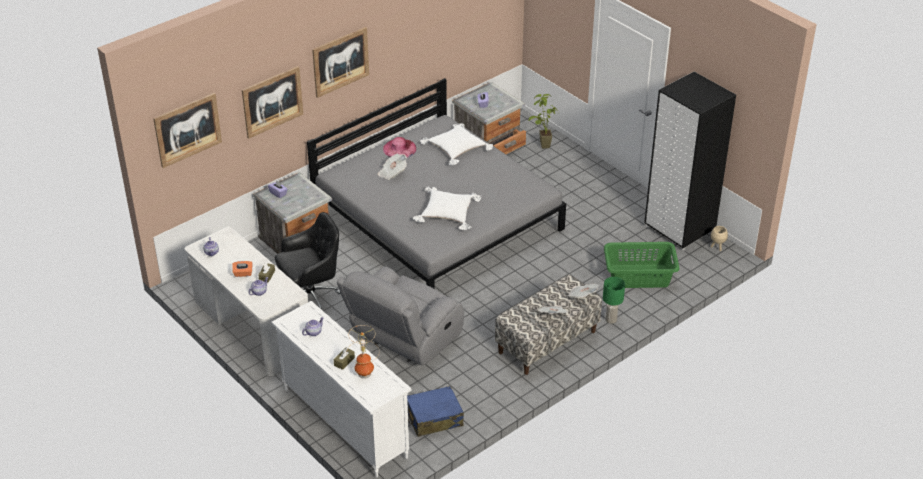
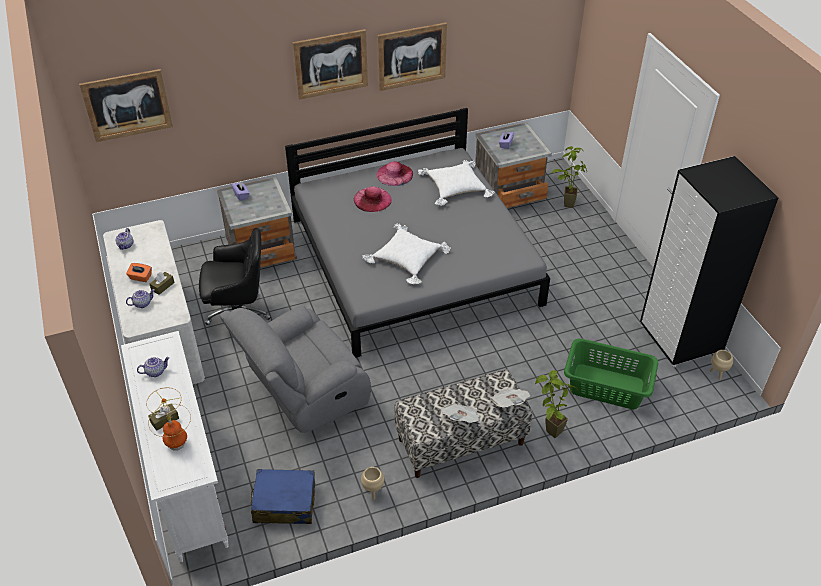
camera: 20 degrees right, 5 degrees up
picture [242,66,303,139] -> picture moved to [377,23,447,91]
newspaper [378,153,407,180] -> pink hat [354,186,392,212]
green table lamp [603,277,625,324] -> potted plant [535,370,578,438]
none -> beige planter [361,467,384,500]

